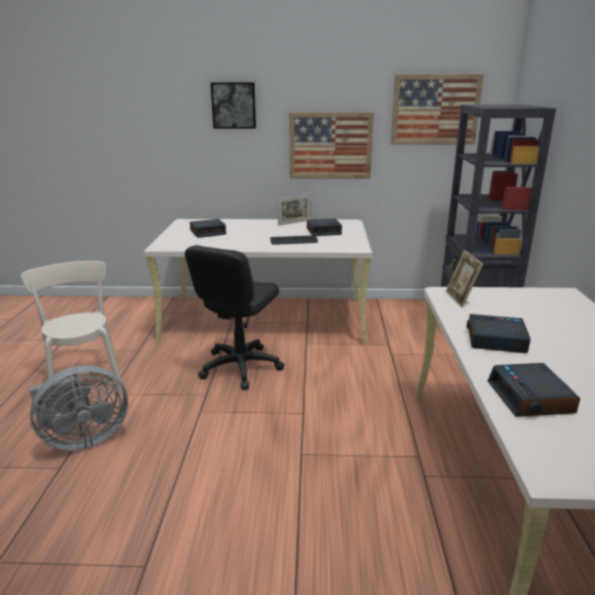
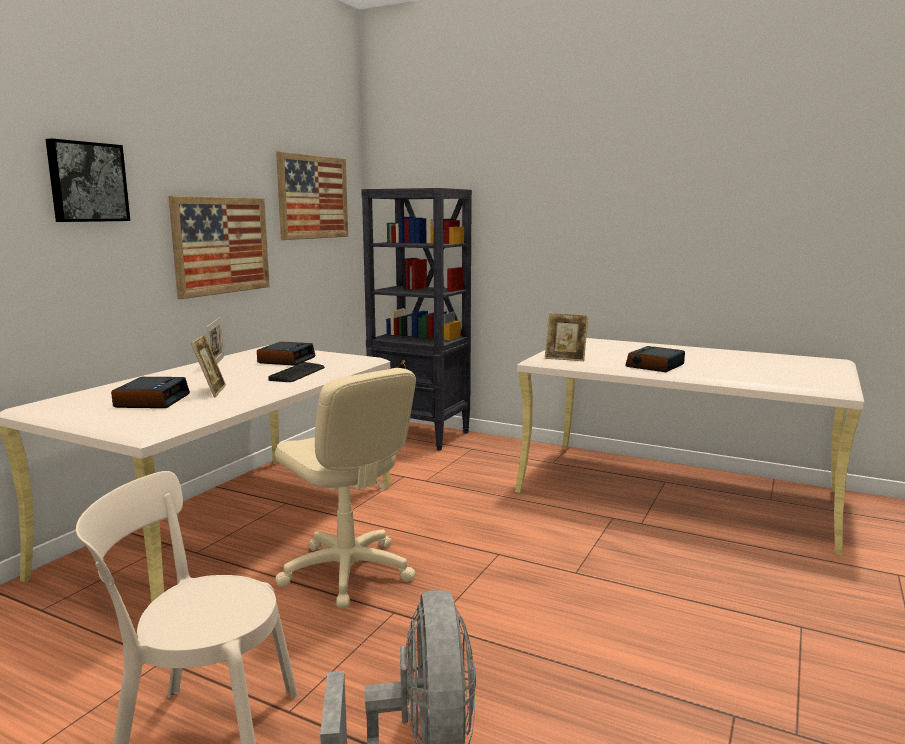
camera: 65 degrees left, 10 degrees down
black office chair [185,245,284,390] -> beige office chair [275,368,416,609]
alarm clock [488,363,580,417] -> none
none -> picture frame [191,334,226,397]

